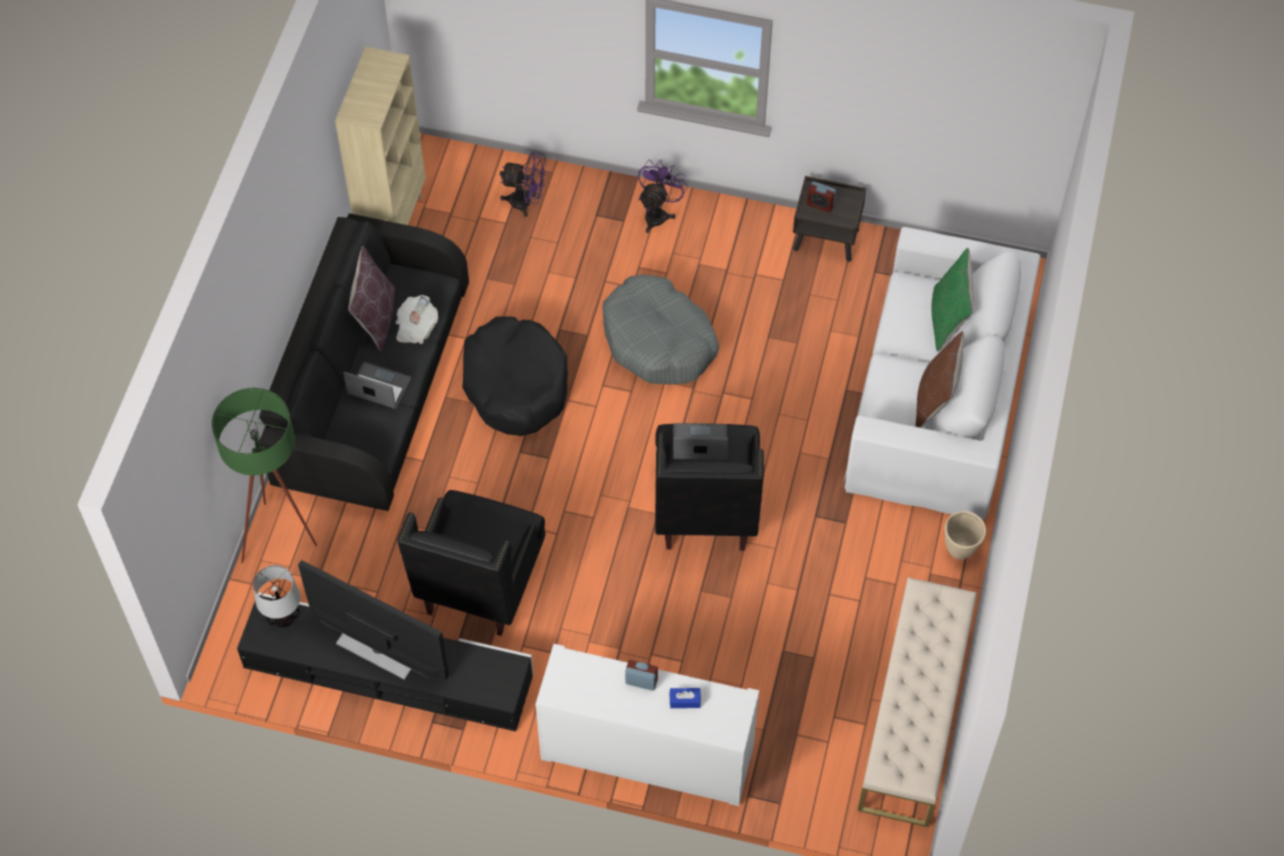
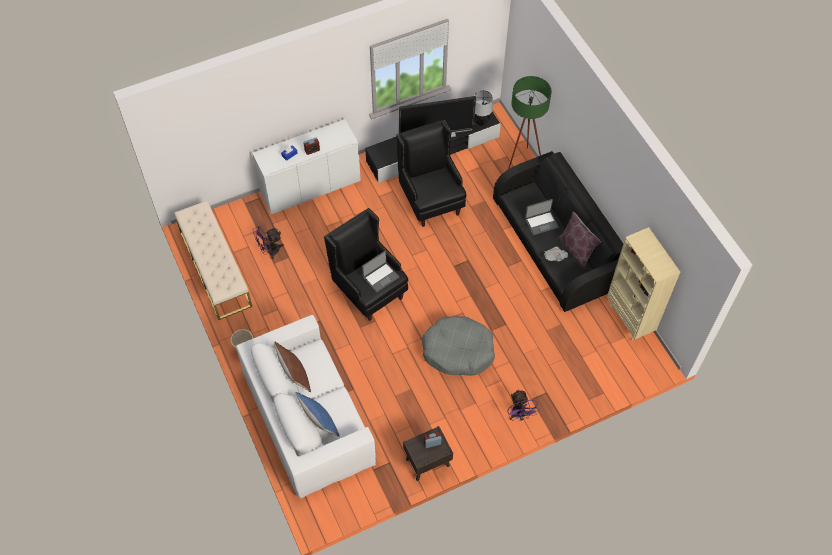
camera: 140 degrees right, 0 degrees up
black dog bed [462,316,568,436] -> none
purple fan [500,152,546,217] -> purple fan moved to [253,226,284,259]
green pillow [931,248,974,352] -> blue pillow [296,392,339,437]

